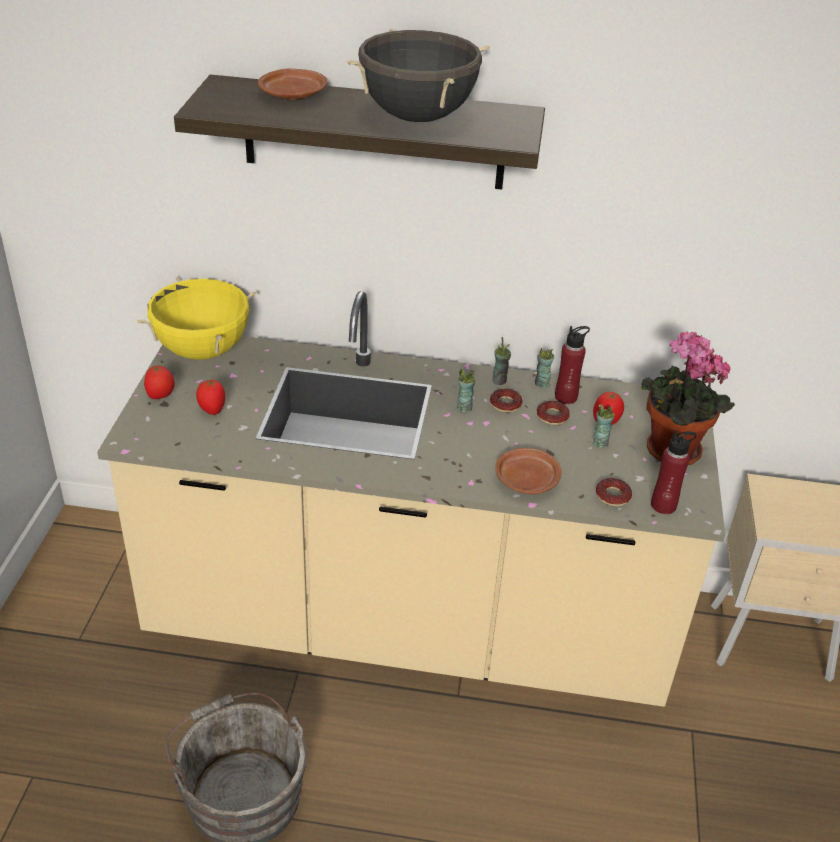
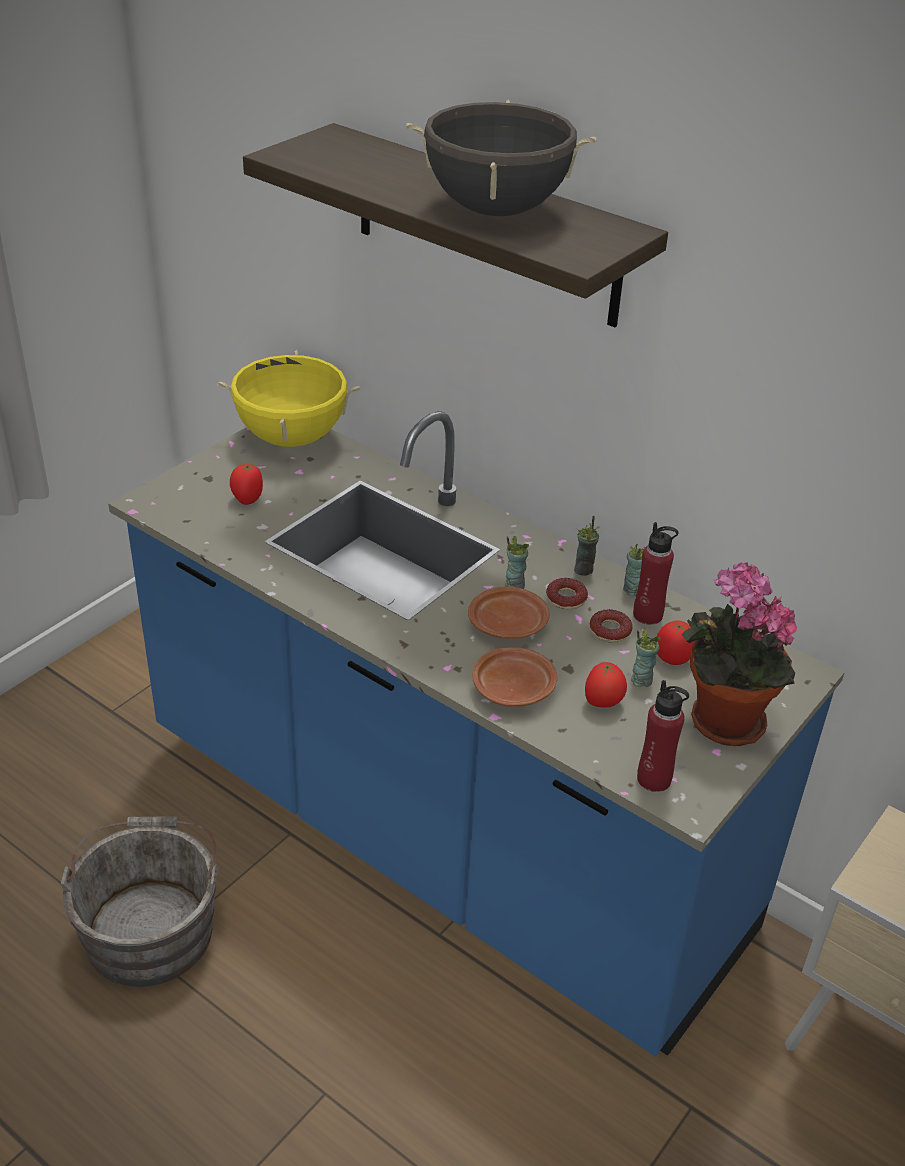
camera: 30 degrees right, 0 degrees up
beige counter [97,291,725,707] -> blue counter [108,411,845,1056]
tomato [144,365,175,399] -> tomato moved to [585,662,627,708]
brown plate [258,69,327,100] -> brown plate moved to [468,586,550,639]
donut [596,478,632,507] -> none

